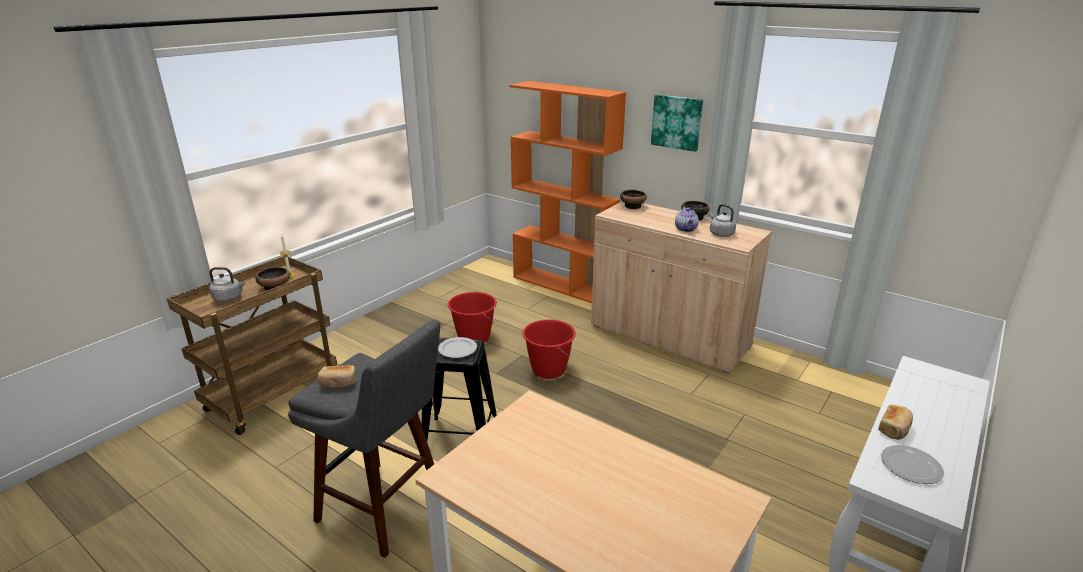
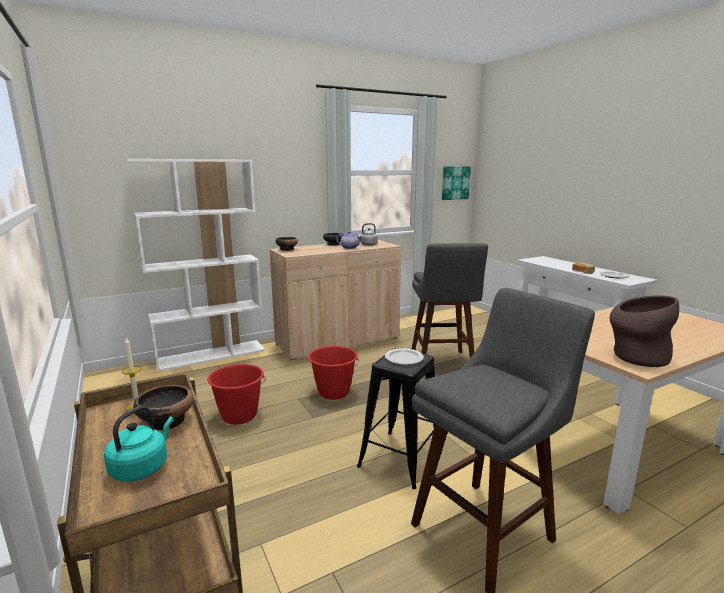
camera: 65 degrees left, 10 degrees down
grey kettle [209,267,245,302] -> turquoise kettle [104,406,173,482]
bread [318,365,356,388] -> none
orange bookcase [509,81,626,303] -> white bookcase [126,159,265,372]
picture [651,94,703,152] -> picture moved to [442,167,471,200]
none -> grey stool [412,243,488,358]
none -> brown vase [610,296,679,367]

